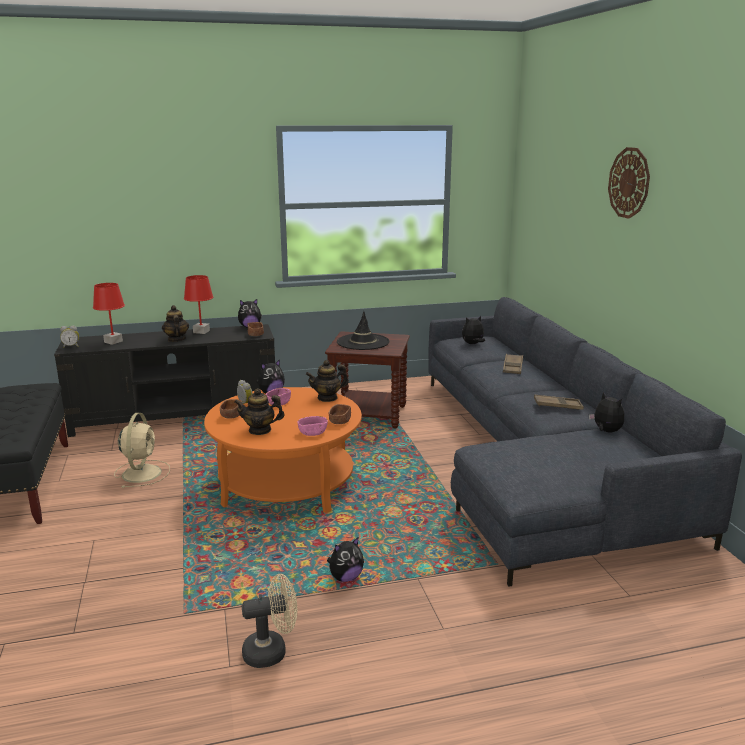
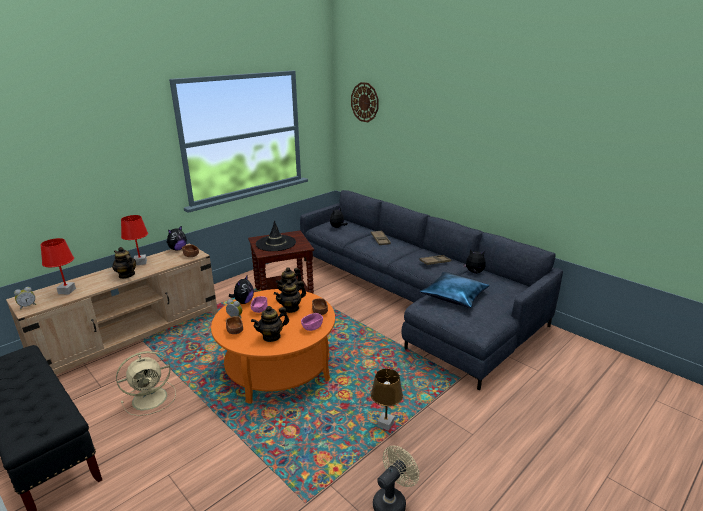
camera: 30 degrees left, 5 degrees up
black tv stand [54,324,275,437] -> beige tv stand [6,244,218,375]
beige fan [114,413,170,488] -> beige fan turned 90 degrees clockwise [116,351,176,416]
plush toy [327,537,364,582] -> brown table lamp [371,369,403,431]
wall clock [608,147,650,219] -> wall clock moved to [351,82,379,122]
none -> teapot [274,280,306,313]
none -> blue pillow [419,272,490,308]

